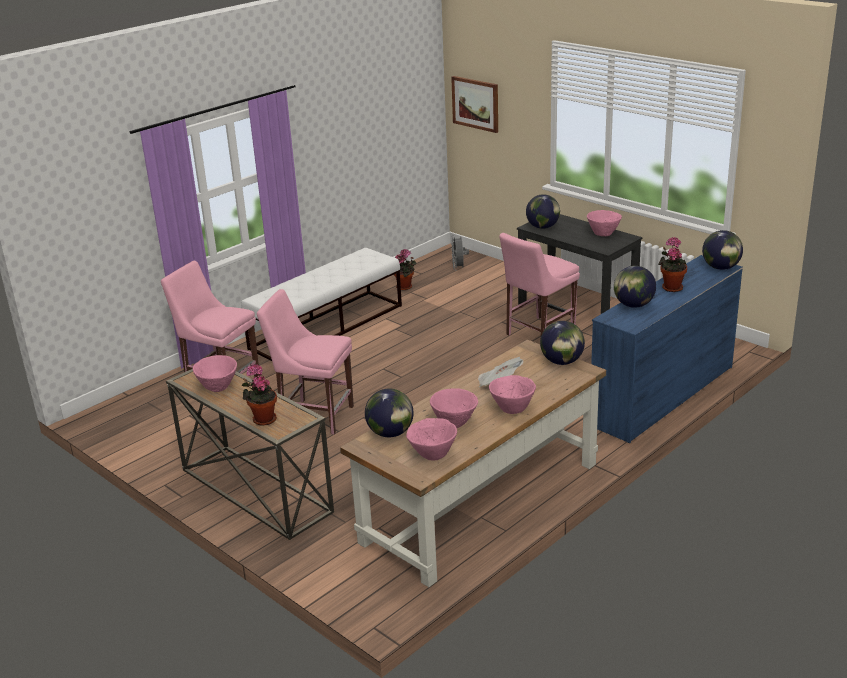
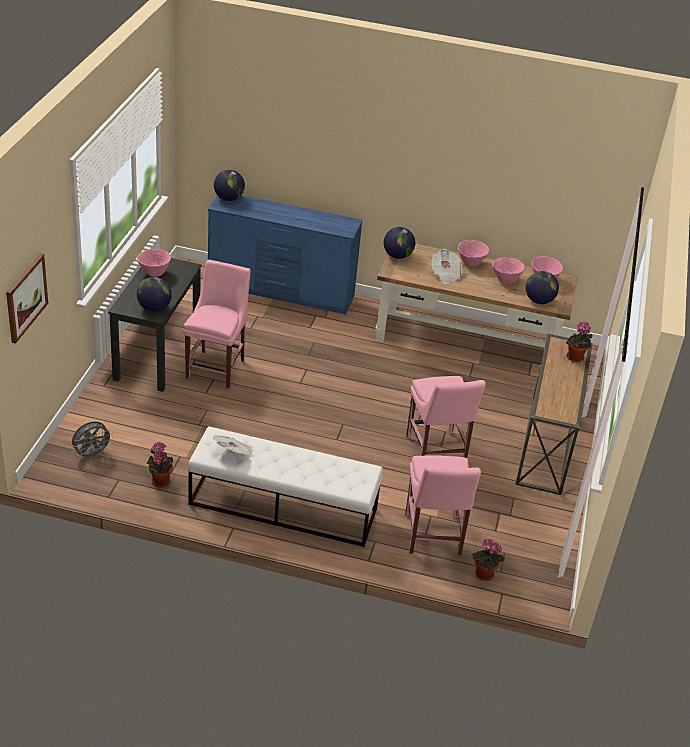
camera: 125 degrees left, 10 degrees up
pink bowl [193,355,237,392] -> none
pink chair [499,233,580,335] -> pink chair turned 90 degrees counterclockwise [183,260,251,388]
globe [614,266,656,308] -> none
potted plant [658,237,687,292] -> potted plant moved to [472,539,505,581]
none -> newspaper [213,435,253,455]

